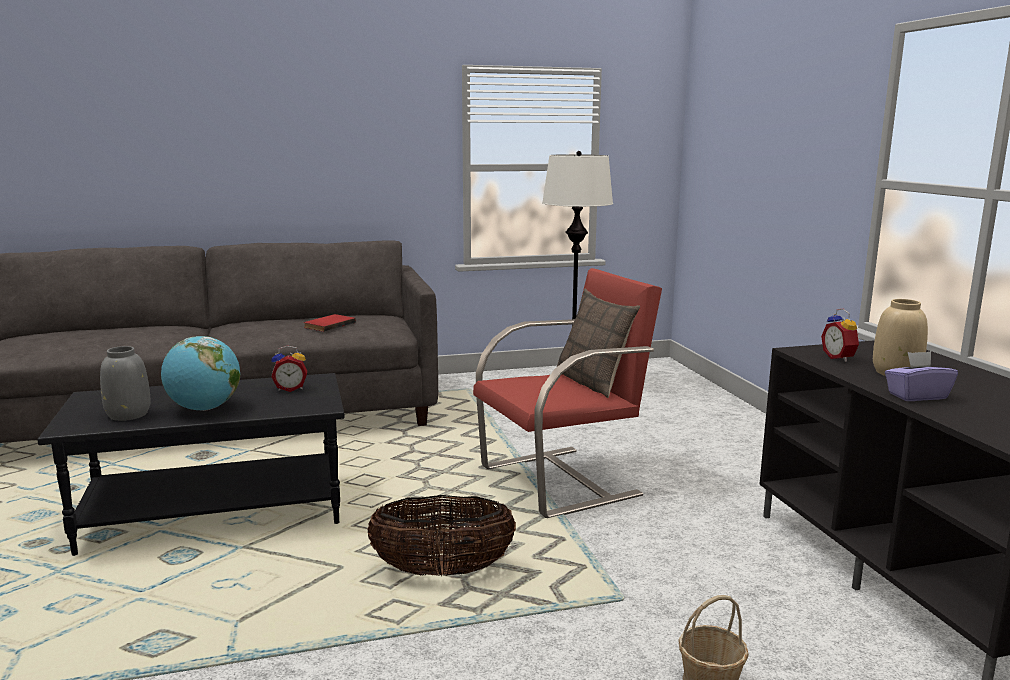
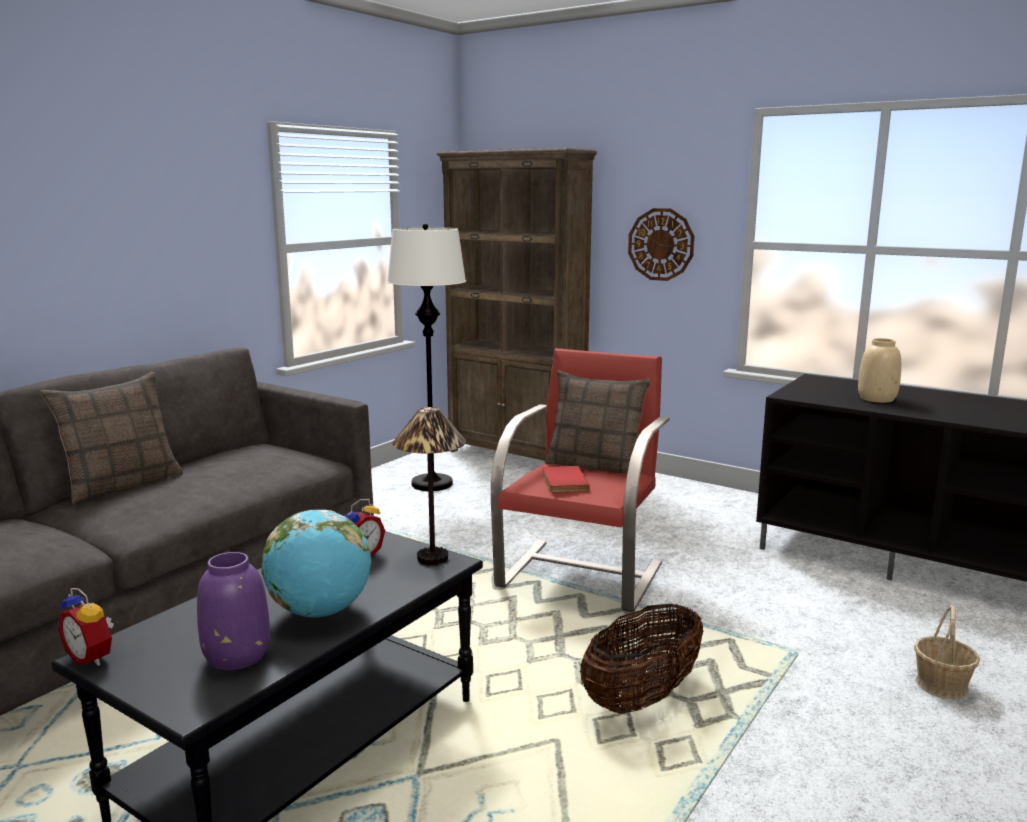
camera: 40 degrees left, 0 degrees up
grey vase [100,346,151,421] -> purple vase [197,552,270,670]
red book [304,314,356,332] -> red book moved to [542,466,590,493]
alarm clock [821,309,860,362] -> alarm clock moved to [58,588,114,666]
purple tissue box [885,351,958,401] -> none
none -> pillow [41,372,183,504]
none -> table lamp [393,407,466,565]
none -> brown bookcase [437,148,597,461]
none -> wall clock [628,208,694,281]

